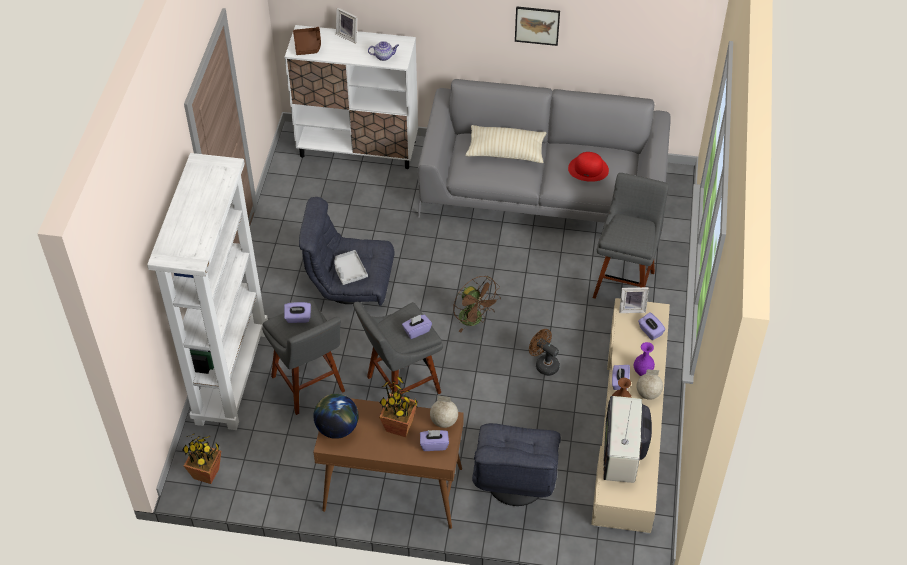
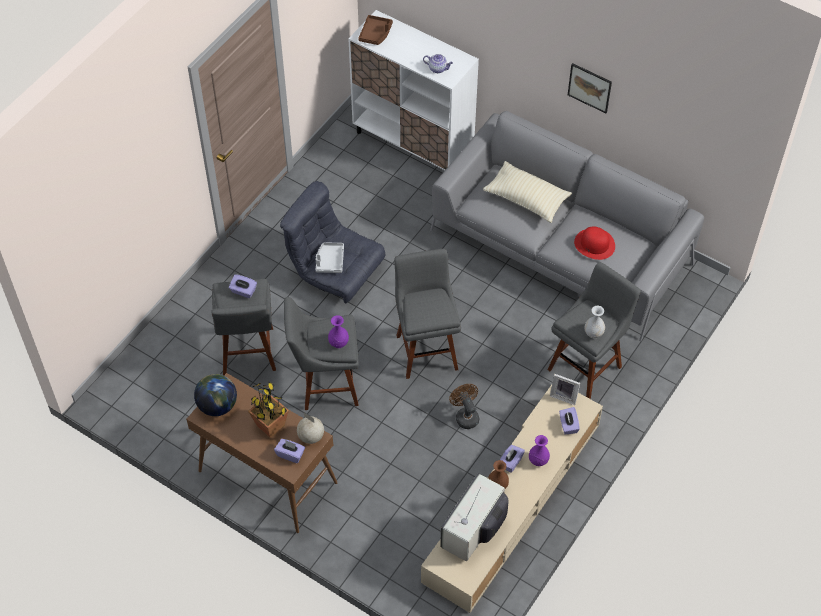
camera: 25 degrees right, 5 degrees up
white bookcase [147,153,268,430] -> none
potted plant [182,434,221,484] -> none
picture frame [336,8,358,44] -> none
purple tissue box [402,314,432,339] -> purple vase [328,315,349,348]
brown fan [453,276,500,333] -> grey stool [394,249,461,379]
grey armchair [472,423,561,506] -> none
globe [637,369,663,400] -> none
none -> white vase [584,306,605,338]

